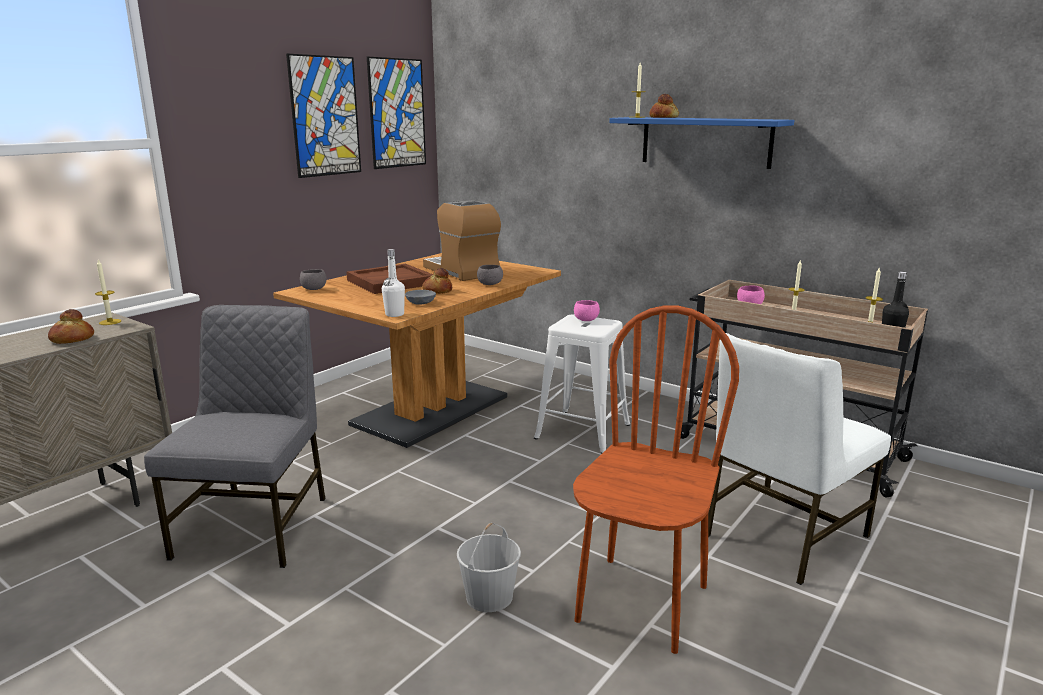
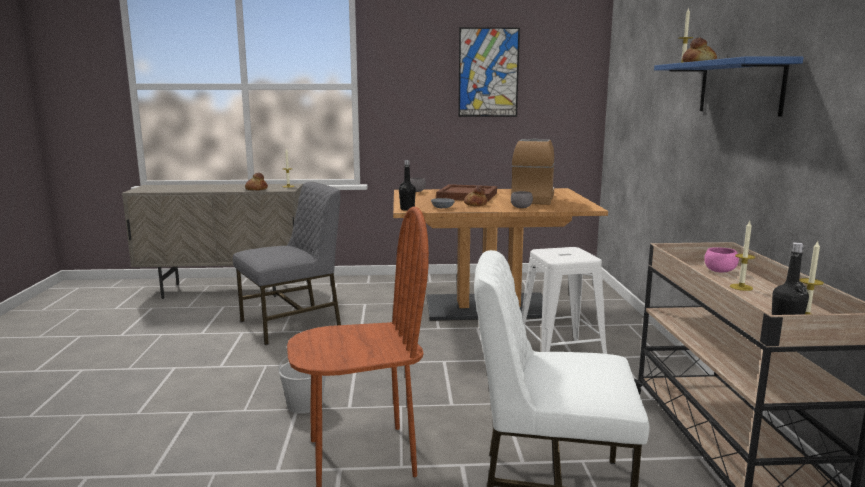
camera: 50 degrees right, 5 degrees down
picture [367,57,426,169] -> none
white bottle [382,249,405,317] -> black bottle [399,160,416,211]
pink bowl [574,300,600,321] -> none

